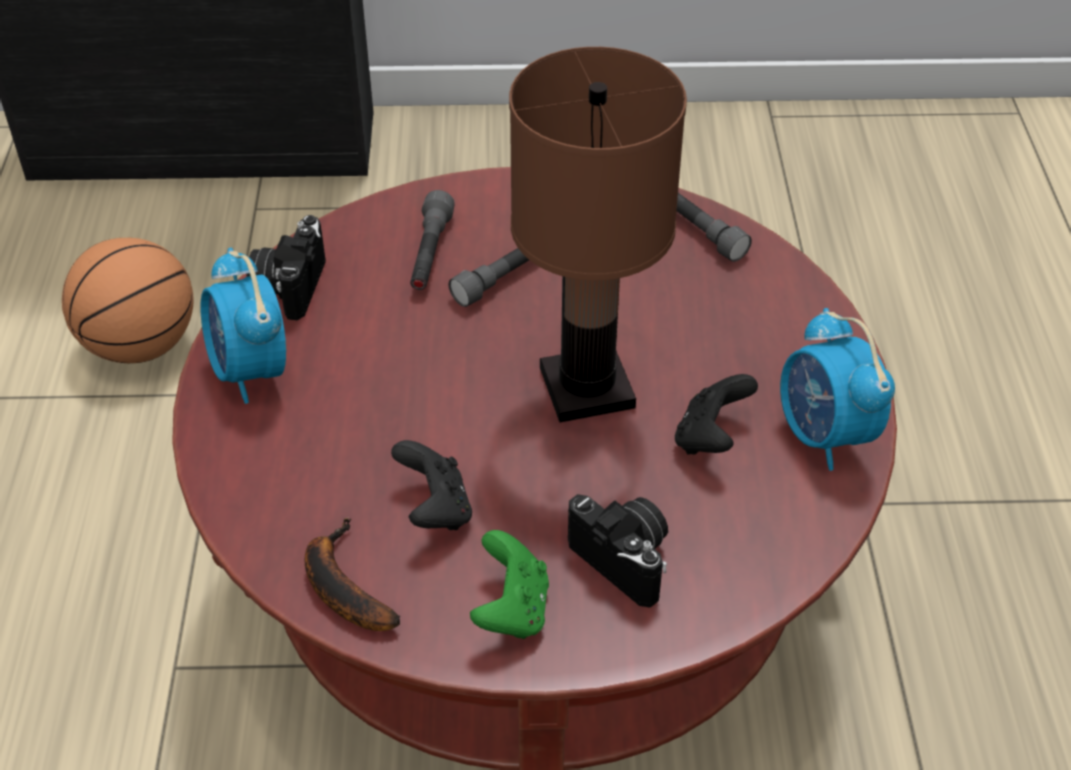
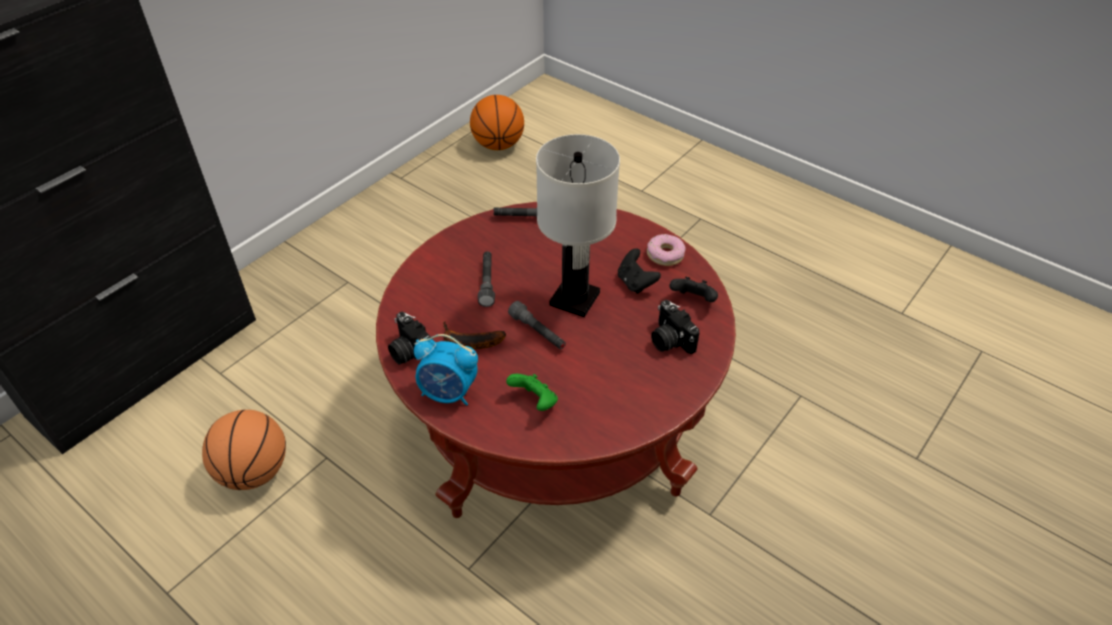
camera: 50 degrees left, 0 degrees up
banana [305,518,400,631] -> banana moved to [443,321,506,349]
black game controller [391,440,472,530] -> black game controller moved to [670,277,718,302]
grey flashlight [410,190,455,290] -> grey flashlight moved to [508,301,566,349]
green game controller [470,530,549,639] -> green game controller moved to [506,374,558,411]
brown table lamp [509,47,687,422] -> white table lamp [536,134,620,317]
camera [568,494,668,608] -> camera turned 120 degrees counterclockwise [651,300,700,354]
alarm clock [780,308,895,471] -> donut [647,234,685,266]
none -> basketball [470,95,524,150]

